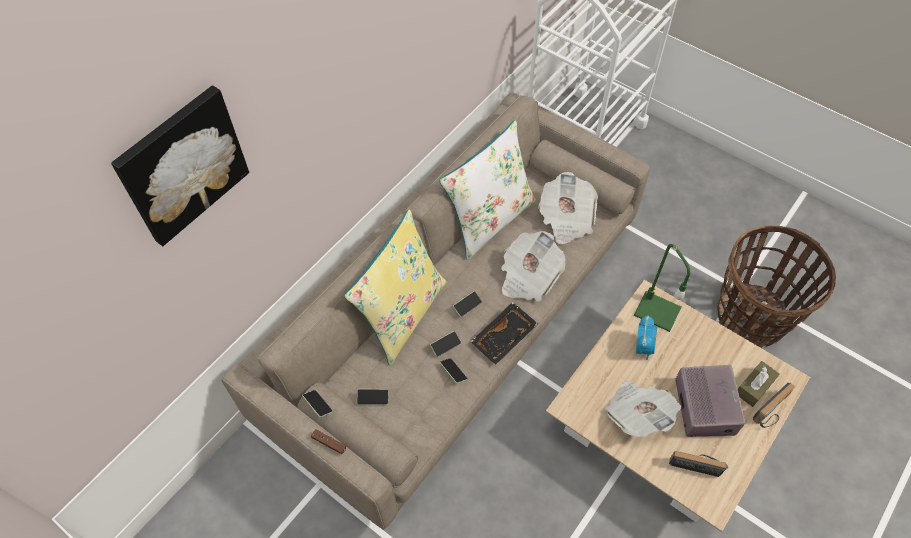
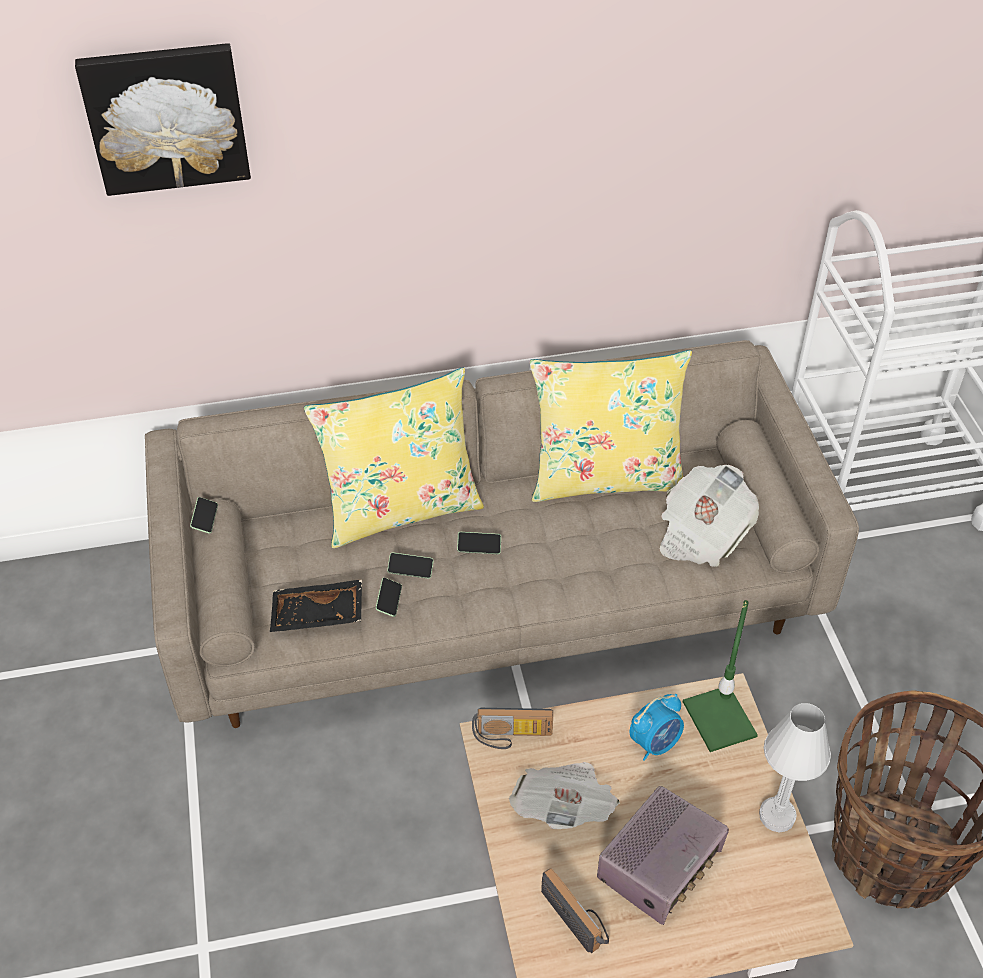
camera: 40 degrees right, 10 degrees down
brown game controller [311,429,346,454] -> none
phone [357,389,389,405] -> none
white pillow [439,120,536,260] -> yellow pillow [530,350,692,502]
black tray [471,302,538,365] -> black tray moved to [270,579,362,632]
newspaper [501,231,566,301] -> none
brown tissue box [738,361,780,407] -> none
radio [753,383,795,428] -> radio moved to [472,708,553,749]
none -> white table lamp [759,703,831,832]

